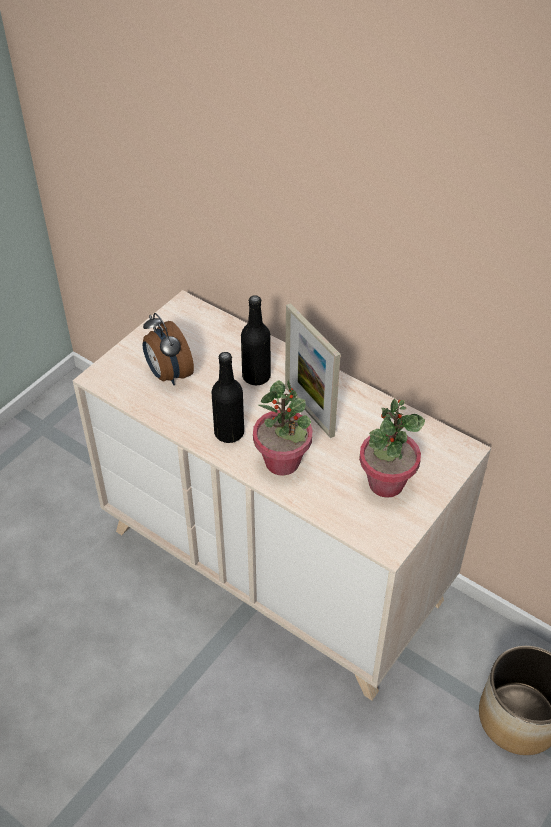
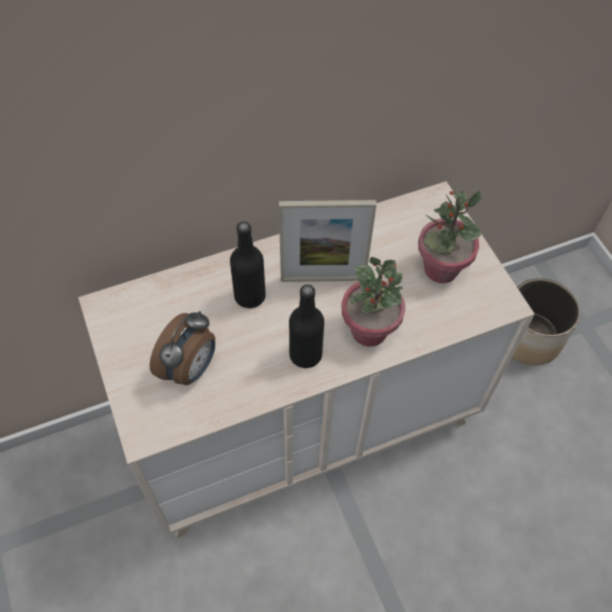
camera: 60 degrees left, 10 degrees up
alarm clock [143,313,194,385] -> alarm clock turned 60 degrees counterclockwise [150,311,215,385]

